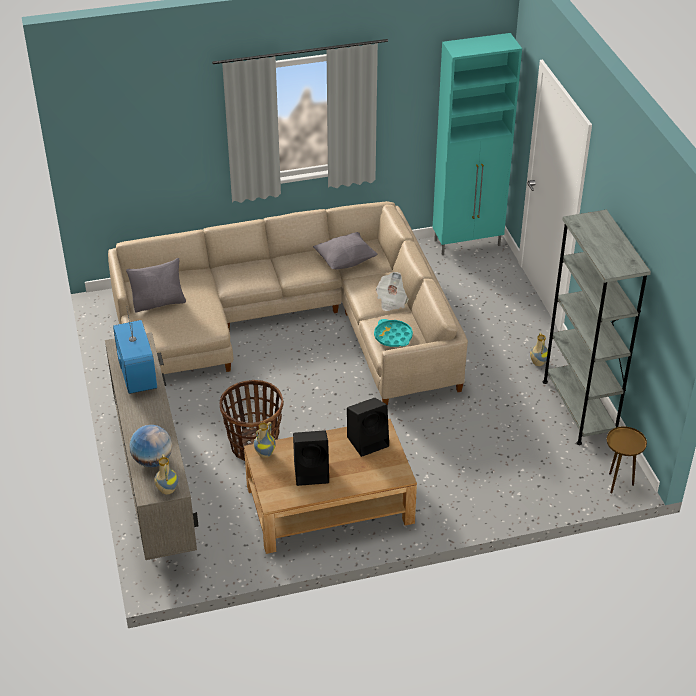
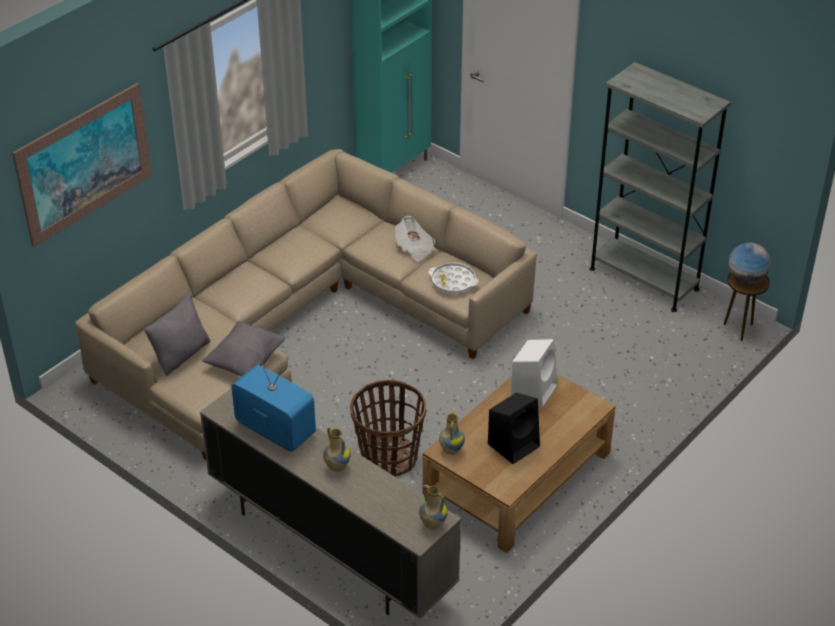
camera: 35 degrees left, 0 degrees up
globe [129,425,172,467] -> globe moved to [728,243,771,284]
grey pillow [313,232,377,269] -> grey pillow moved to [202,321,285,376]
black speaker [347,398,389,457] -> white speaker [511,339,558,407]
turquoise tray [374,319,413,347] -> white tray [428,263,479,293]
vase [530,333,548,366] -> vase moved to [323,427,351,472]
none -> picture [12,83,152,247]

